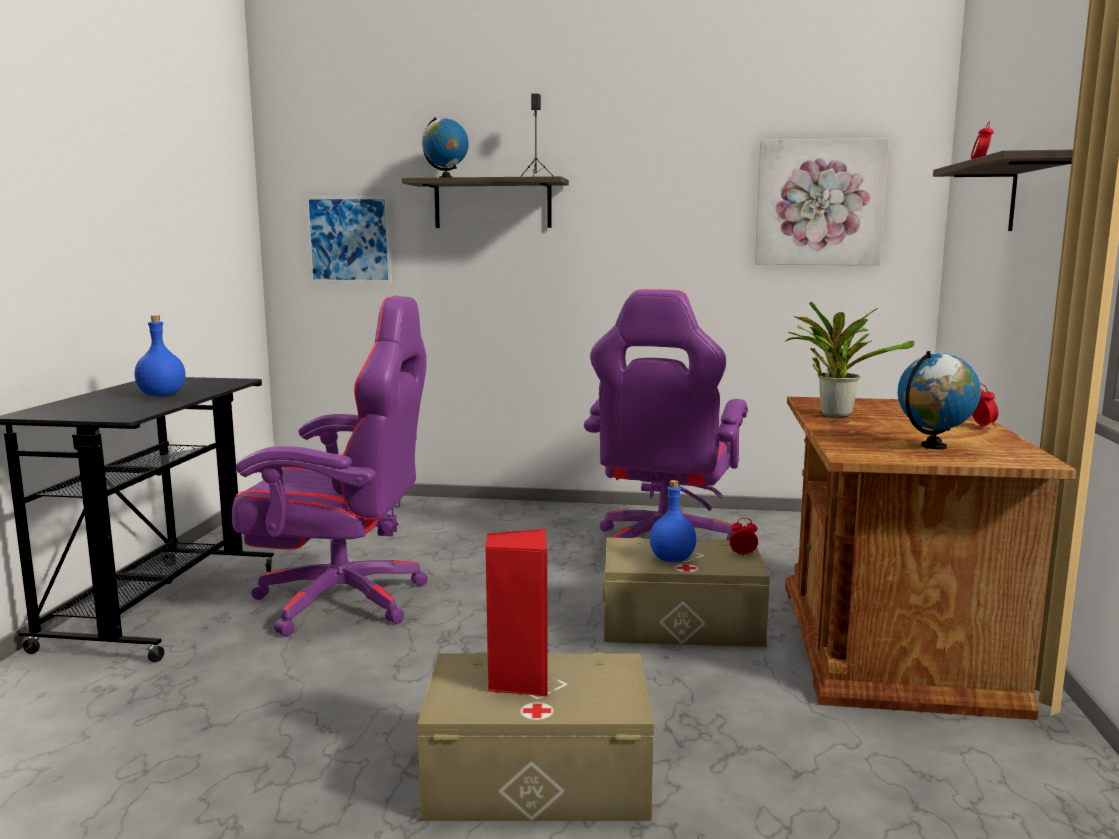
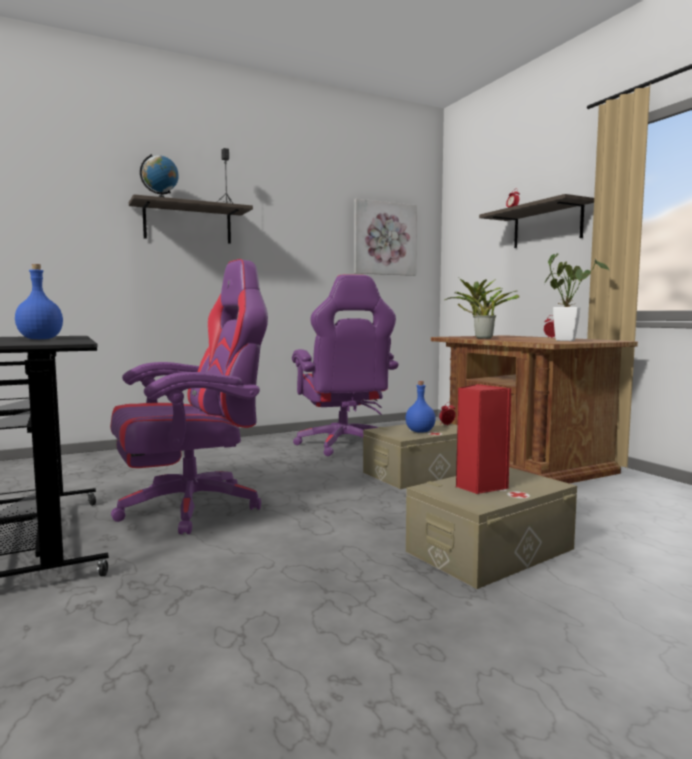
camera: 35 degrees left, 5 degrees down
picture [306,196,392,283] -> none
globe [898,351,981,450] -> potted plant [544,253,610,341]

